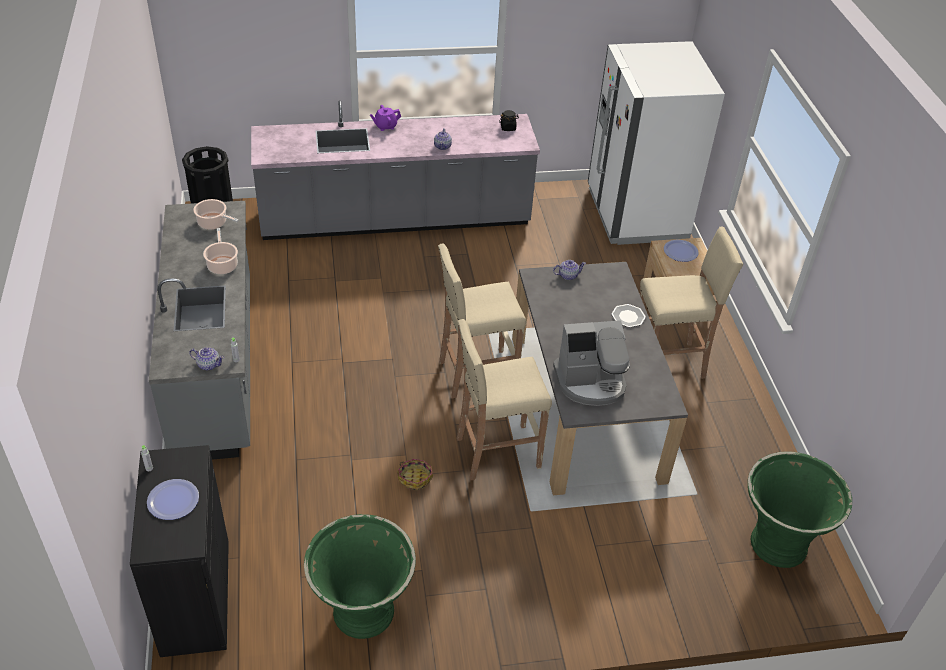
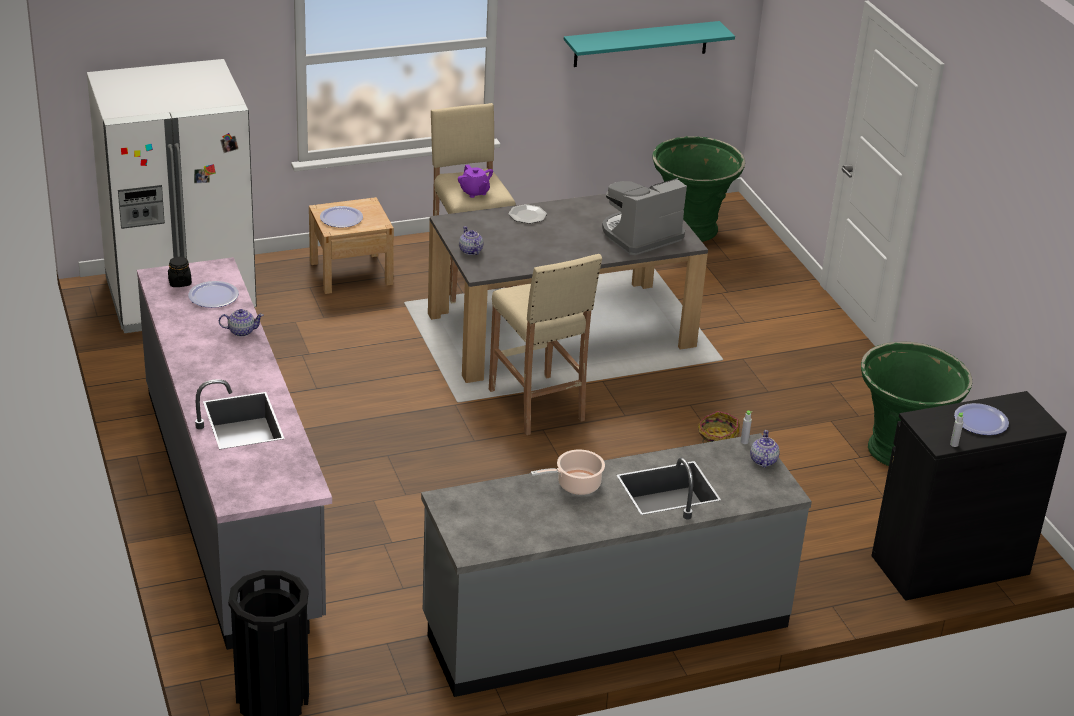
camera: 100 degrees left, 10 degrees down
cooking pot [193,199,239,230] -> none
purple teapot [370,105,401,131] -> purple teapot moved to [458,164,493,198]
beige stool [457,319,552,480] -> none
coffee machine [553,320,630,406] -> coffee machine turned 105 degrees counterclockwise [602,178,687,255]
none -> plate [188,281,239,308]
none -> turquoise shelf [564,21,735,67]

